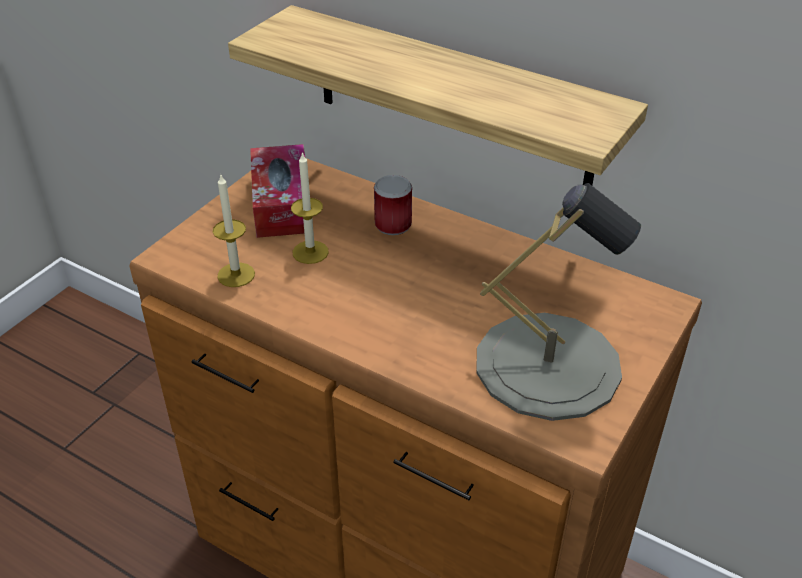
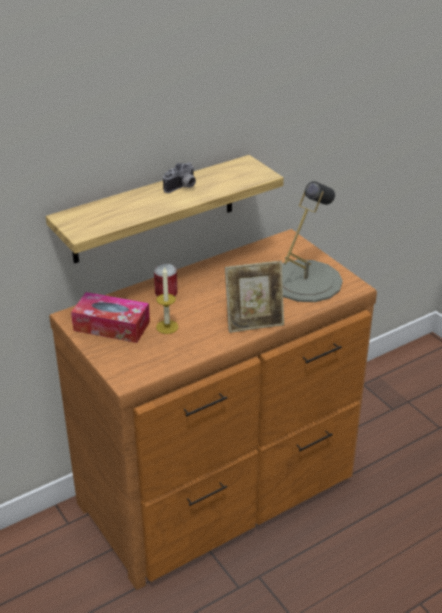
camera: 65 degrees left, 5 degrees down
candle [213,173,255,287] -> none
none -> camera [163,162,196,193]
none -> picture frame [225,261,284,333]

